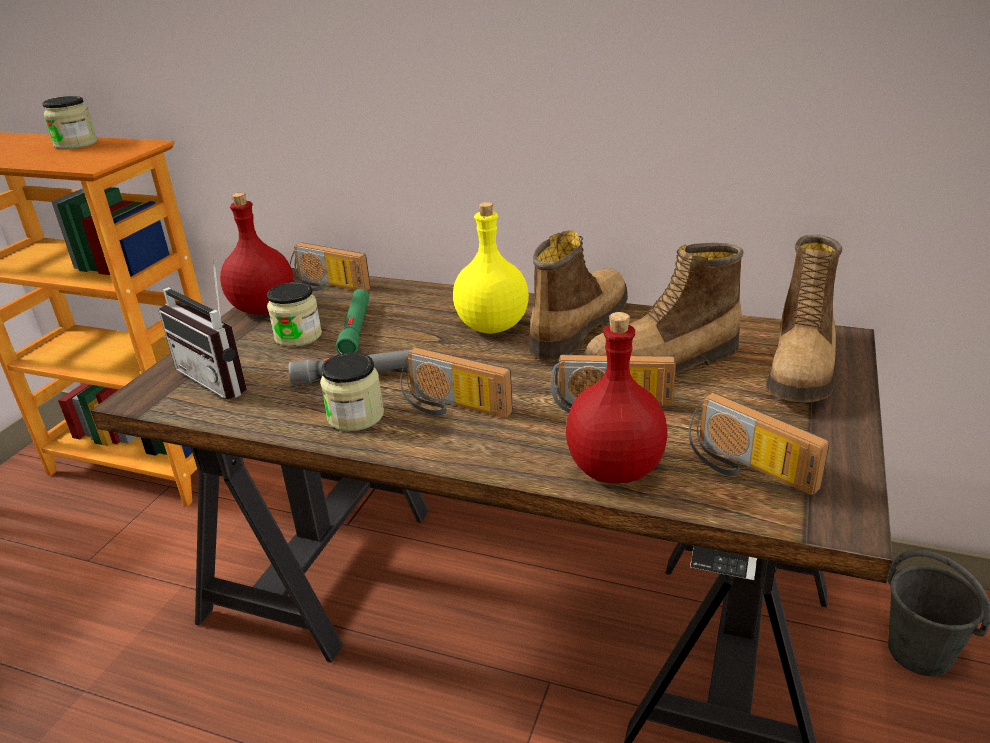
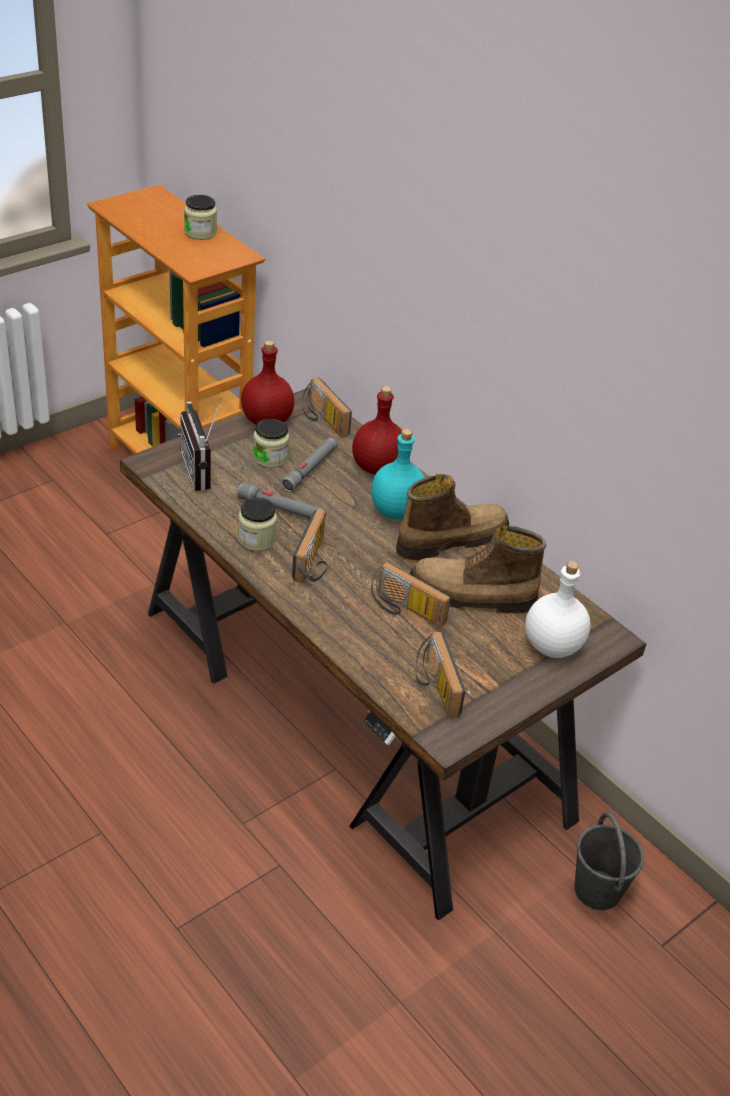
camera: 25 degrees right, 10 degrees up
green flashlight [336,289,369,354] -> grey flashlight [281,437,337,492]
radio [400,347,513,418] -> radio turned 135 degrees counterclockwise [292,509,327,582]
yellow bottle [453,202,529,334] -> turquoise bottle [371,429,425,520]
red bottle [566,312,668,483] -> red bottle moved to [352,386,402,475]
boot [766,235,842,403] -> white bottle [525,561,591,658]

